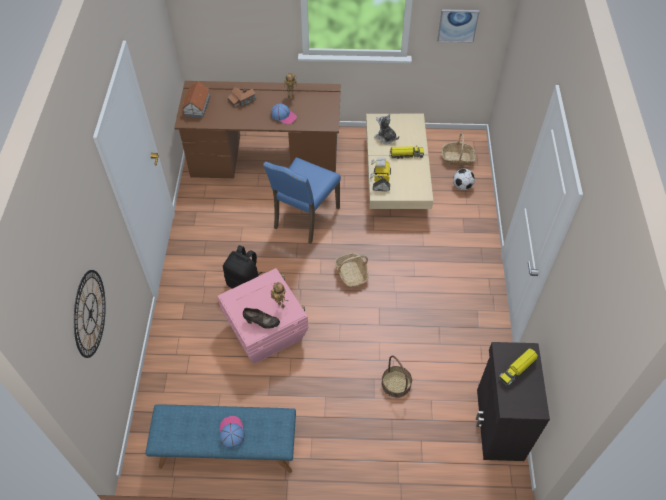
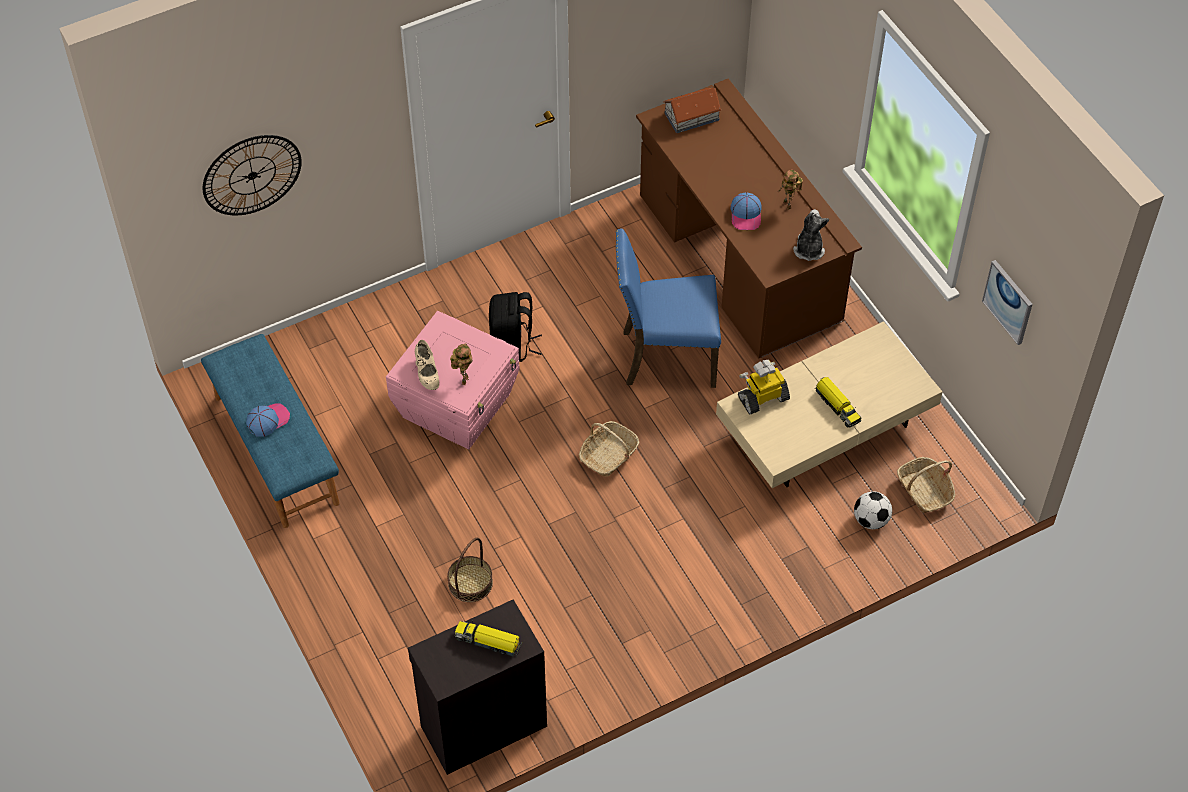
camera: 60 degrees right, 0 degrees up
toy house [228,87,255,107] -> none
black shoe [243,308,280,329] -> beige shoe [415,340,439,390]
plush toy [374,114,399,145] -> plush toy moved to [793,209,829,261]

